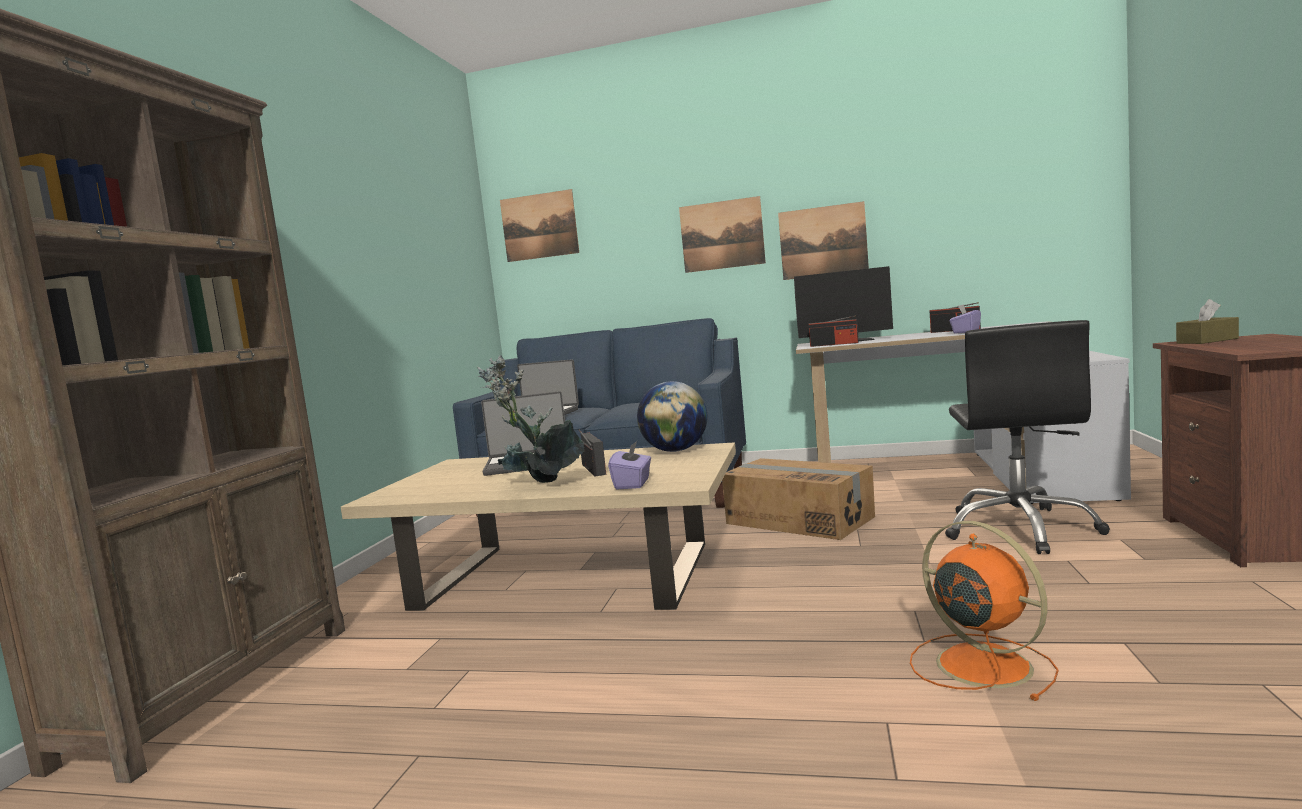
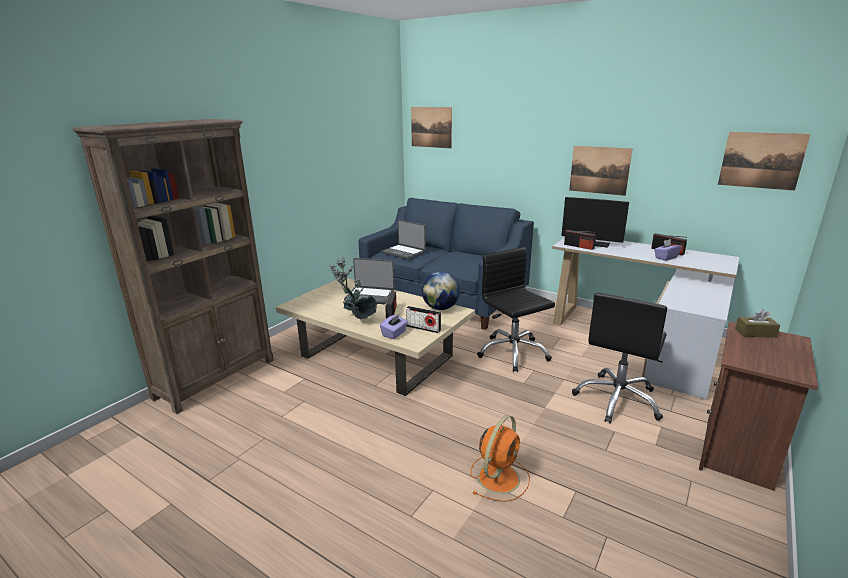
camera: 20 degrees right, 15 degrees up
picture [679,196,766,273] -> picture moved to [718,132,810,191]
cardboard box [722,458,875,540] -> black office chair [477,247,555,372]
orange fan [910,521,1059,701] -> orange fan turned 45 degrees clockwise [471,415,530,502]
none -> radio [406,306,441,333]

